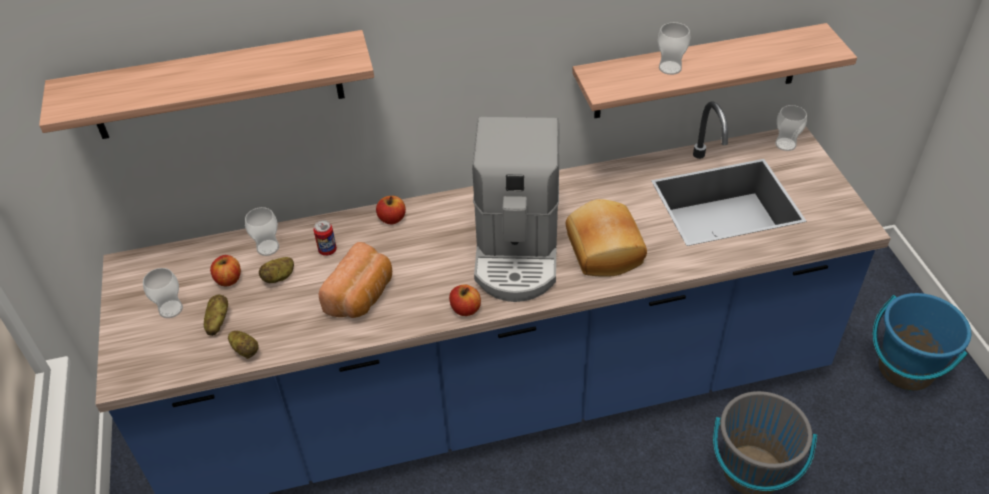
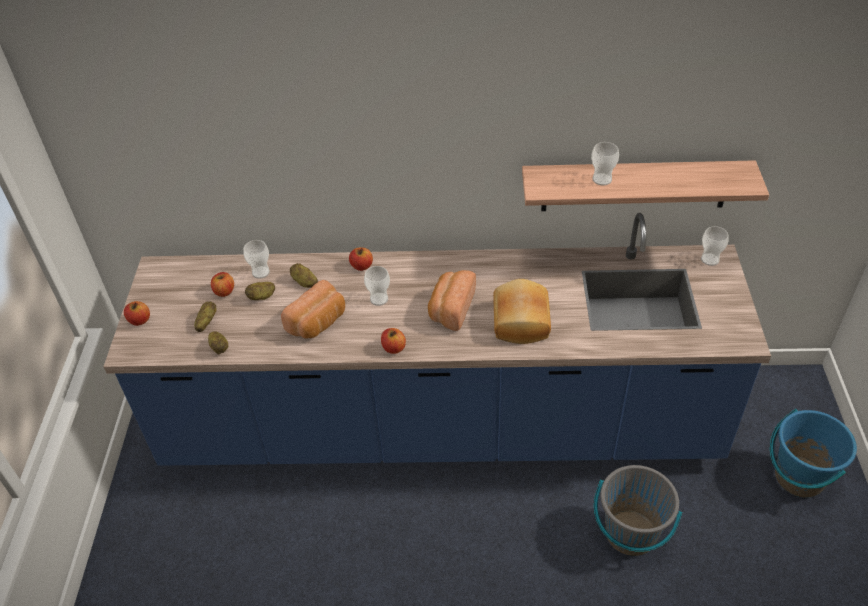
camera: 15 degrees right, 0 degrees up
shelf [39,30,374,139] -> none
cup [143,268,183,318] -> cup moved to [364,266,390,306]
can [313,220,337,256] -> potato [290,263,318,288]
coffee machine [472,117,559,302] -> bread [428,270,476,331]
none -> apple [124,301,150,326]

